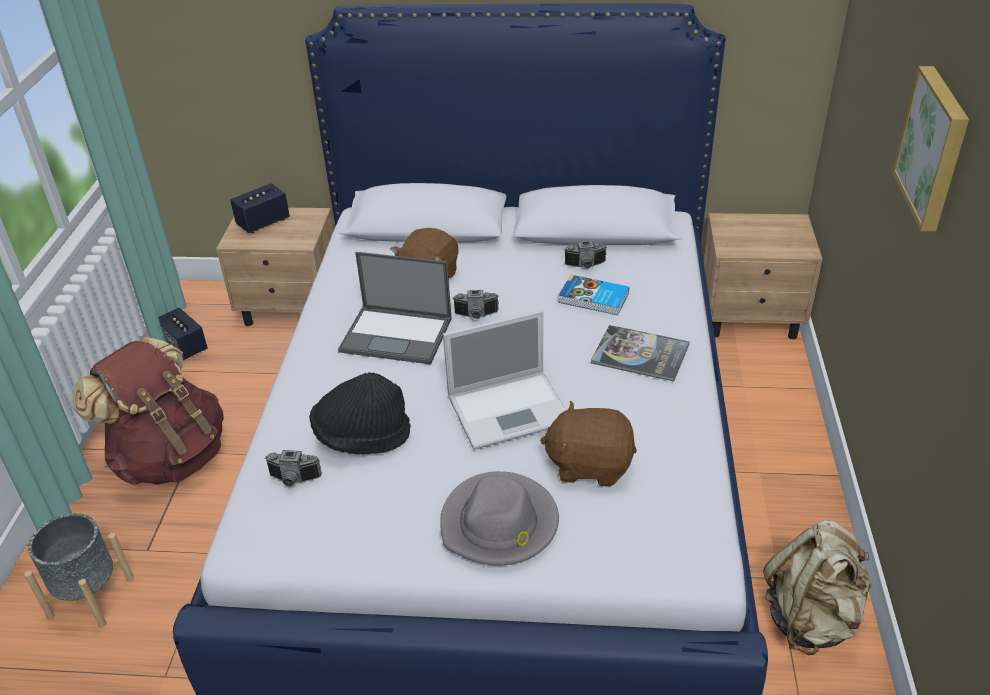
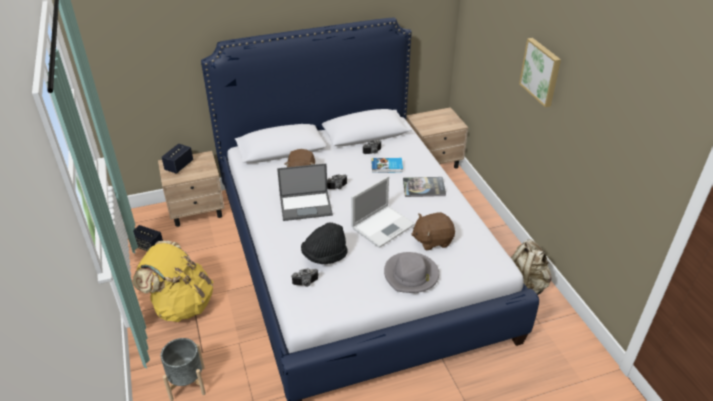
camera: 25 degrees left, 0 degrees up
brown backpack [72,337,224,485] -> yellow backpack [133,241,213,322]

